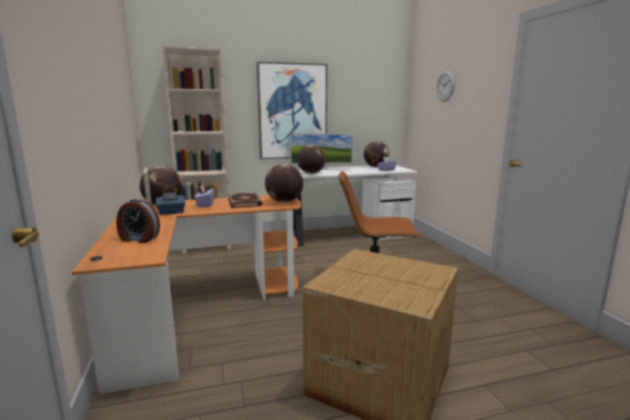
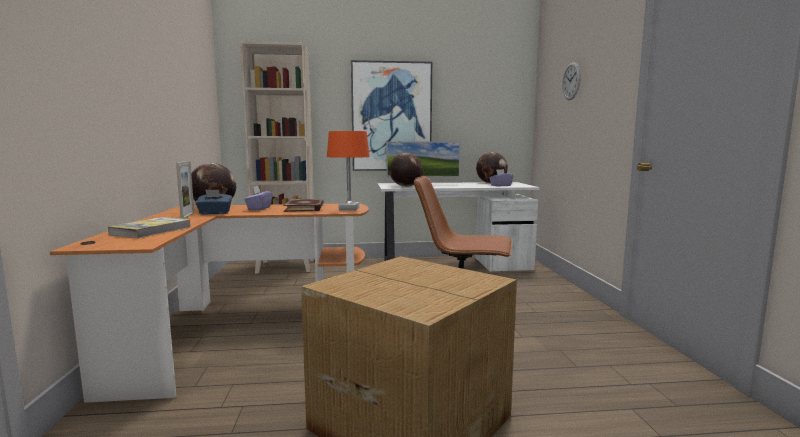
camera: 10 degrees right, 5 degrees down
alarm clock [116,199,160,243] -> book [108,217,191,238]
globe [265,164,303,203] -> orange table lamp [327,131,370,210]

